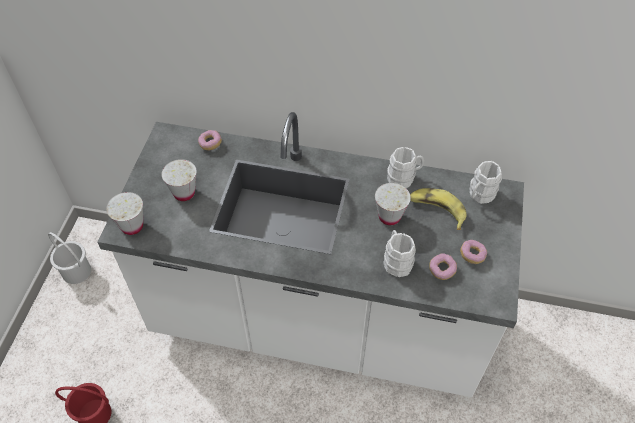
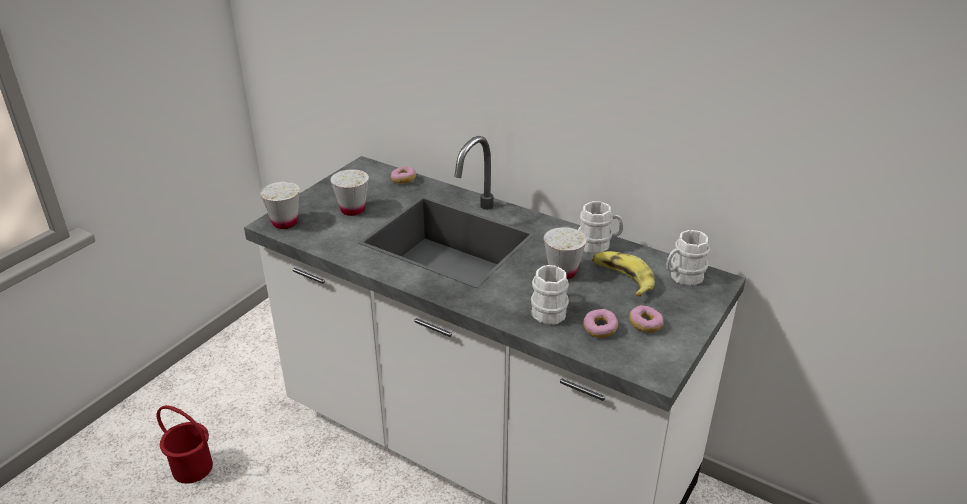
camera: 20 degrees right, 20 degrees down
white bucket [48,232,91,284] -> none

